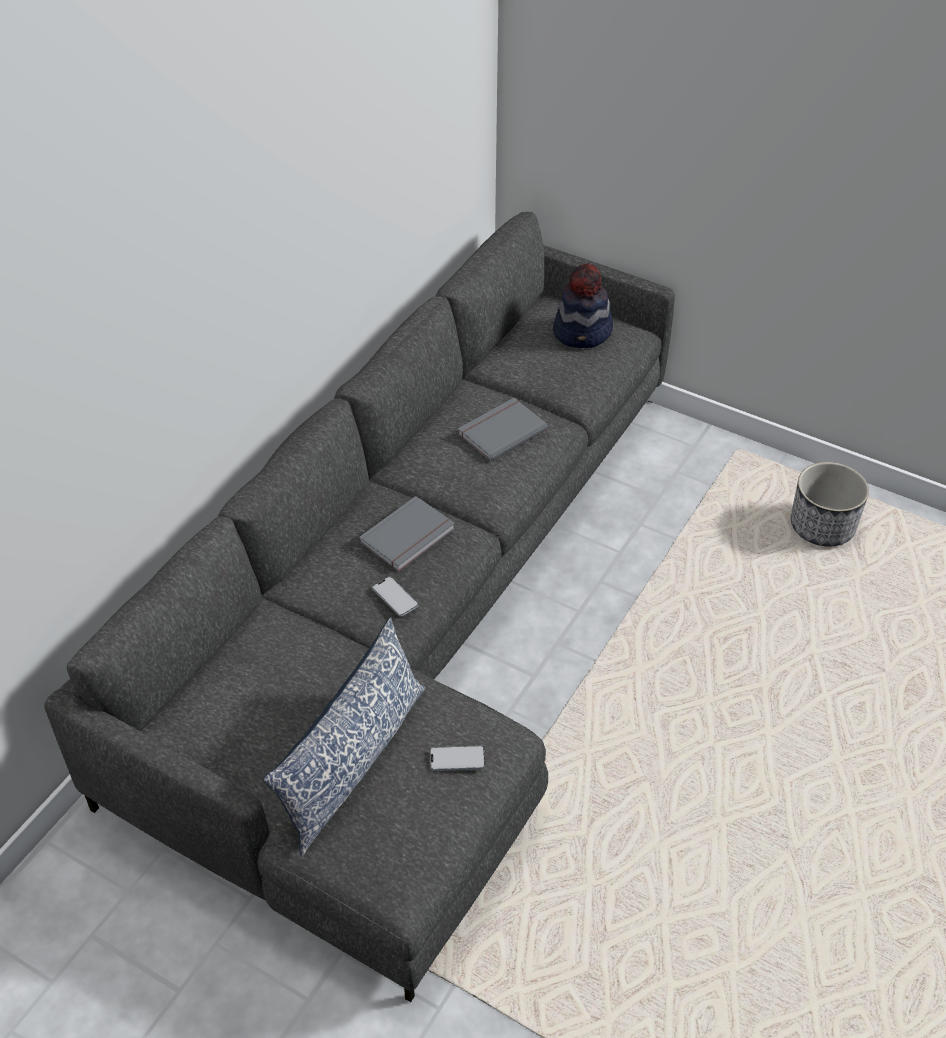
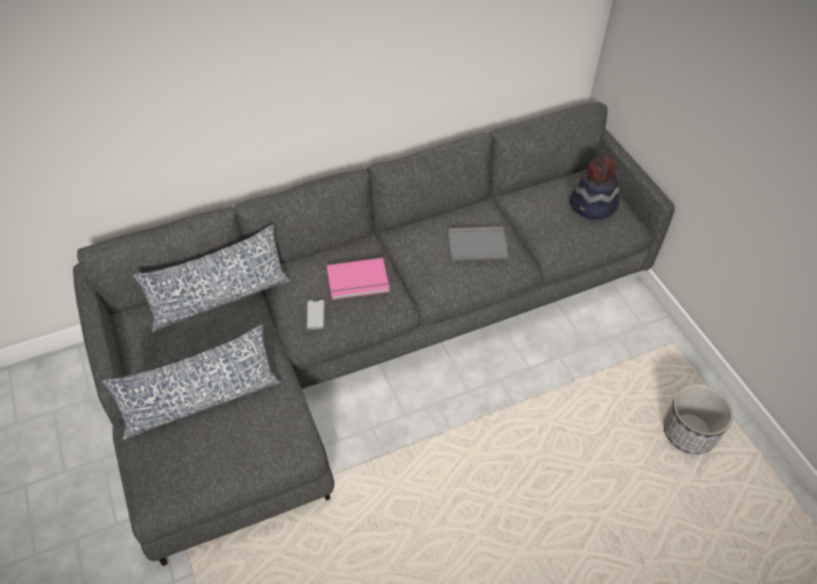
camera: 35 degrees right, 5 degrees up
grey book [359,496,455,572] -> pink book [327,258,390,300]
phone [430,746,485,771] -> none
none -> pillow [133,225,291,333]

